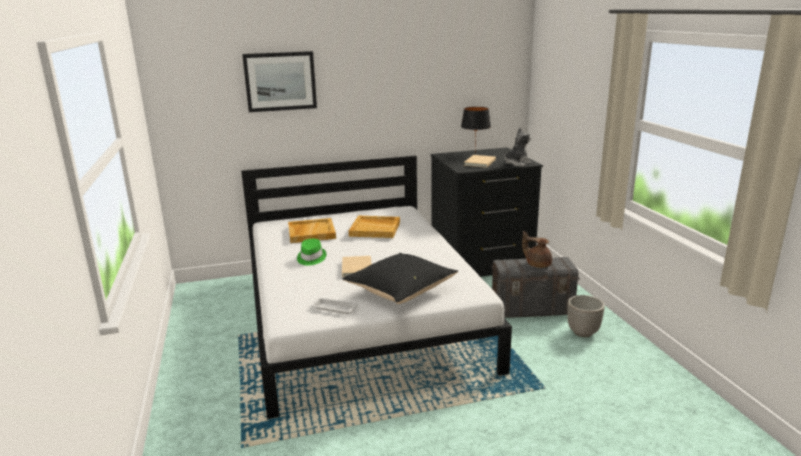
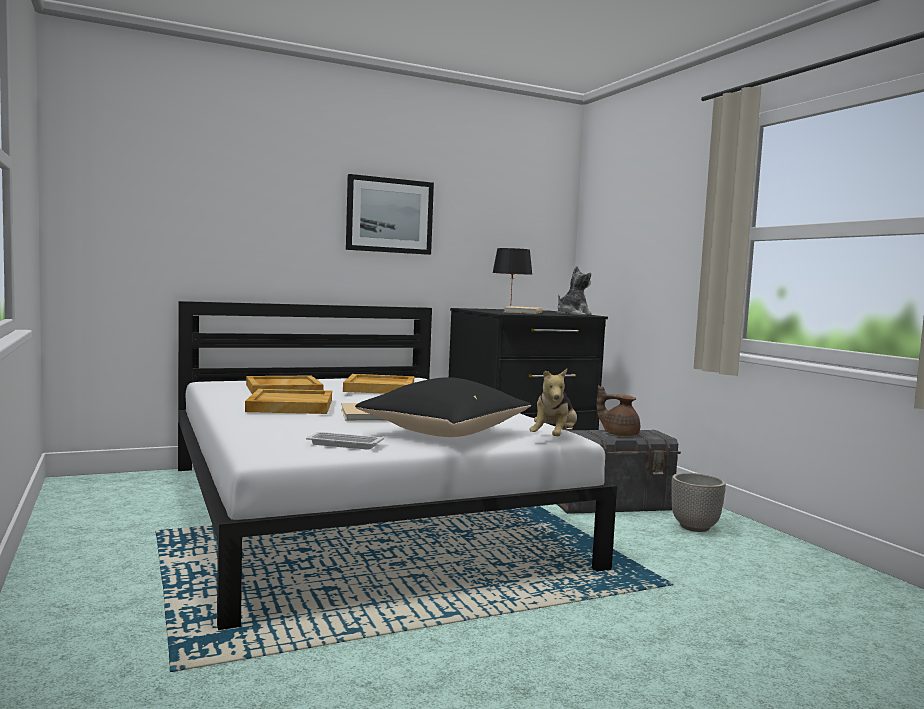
camera: 10 degrees left, 15 degrees down
picture [242,51,317,112] -> picture moved to [346,174,434,255]
green hat [297,239,326,266] -> beige tray [245,389,332,414]
none -> plush toy [529,369,577,436]

